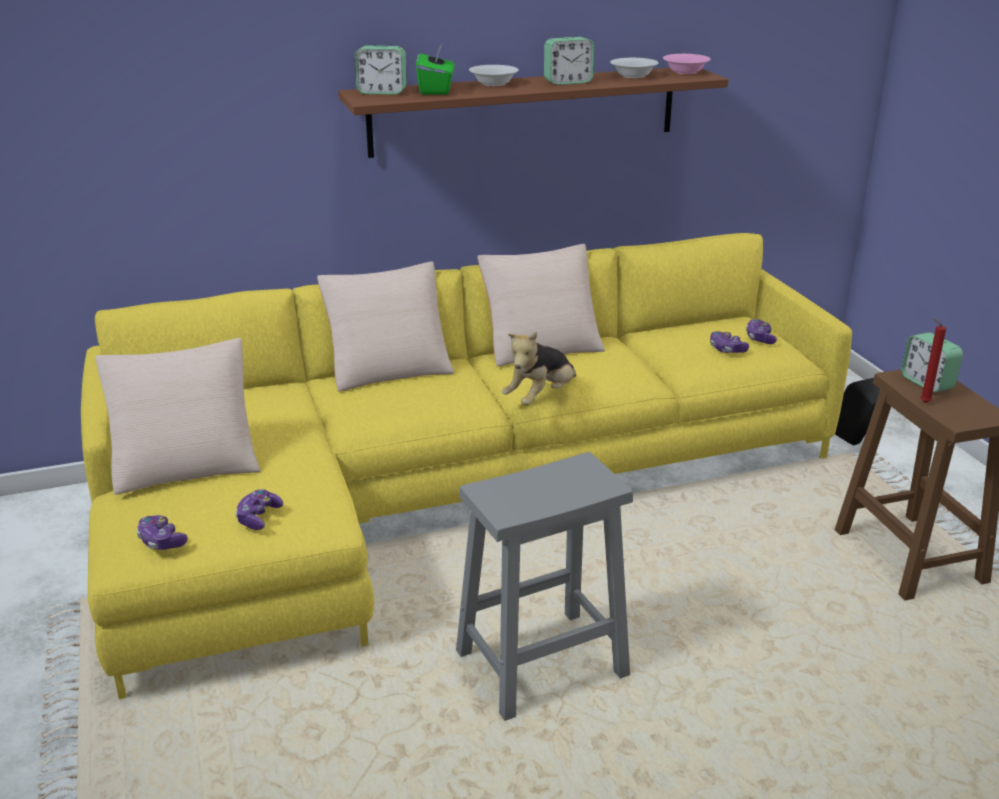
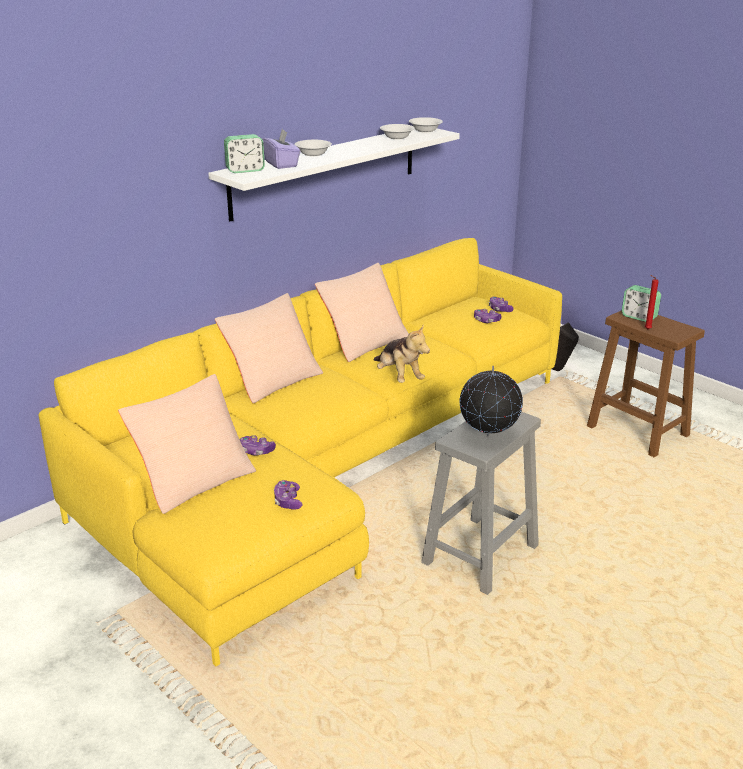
camera: 25 degrees left, 0 degrees up
game controller [137,515,188,550] -> game controller moved to [240,435,276,456]
brown shelf [338,68,728,158] -> white shelf [208,129,460,221]
green tissue box [416,44,454,95] -> purple tissue box [262,129,301,169]
plush toy [502,332,576,406] -> plush toy turned 45 degrees counterclockwise [373,324,430,383]
alarm clock [544,37,594,85] -> none
pink bowl [663,54,711,74] -> white bowl [409,117,443,133]
none -> globe [459,366,523,438]

